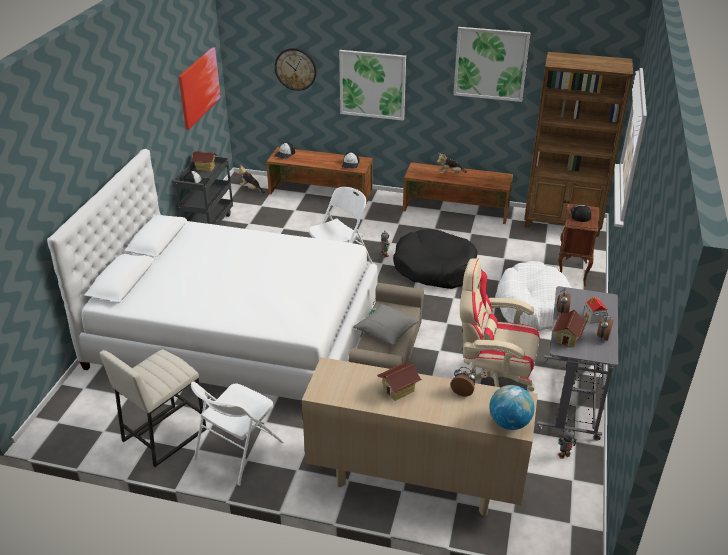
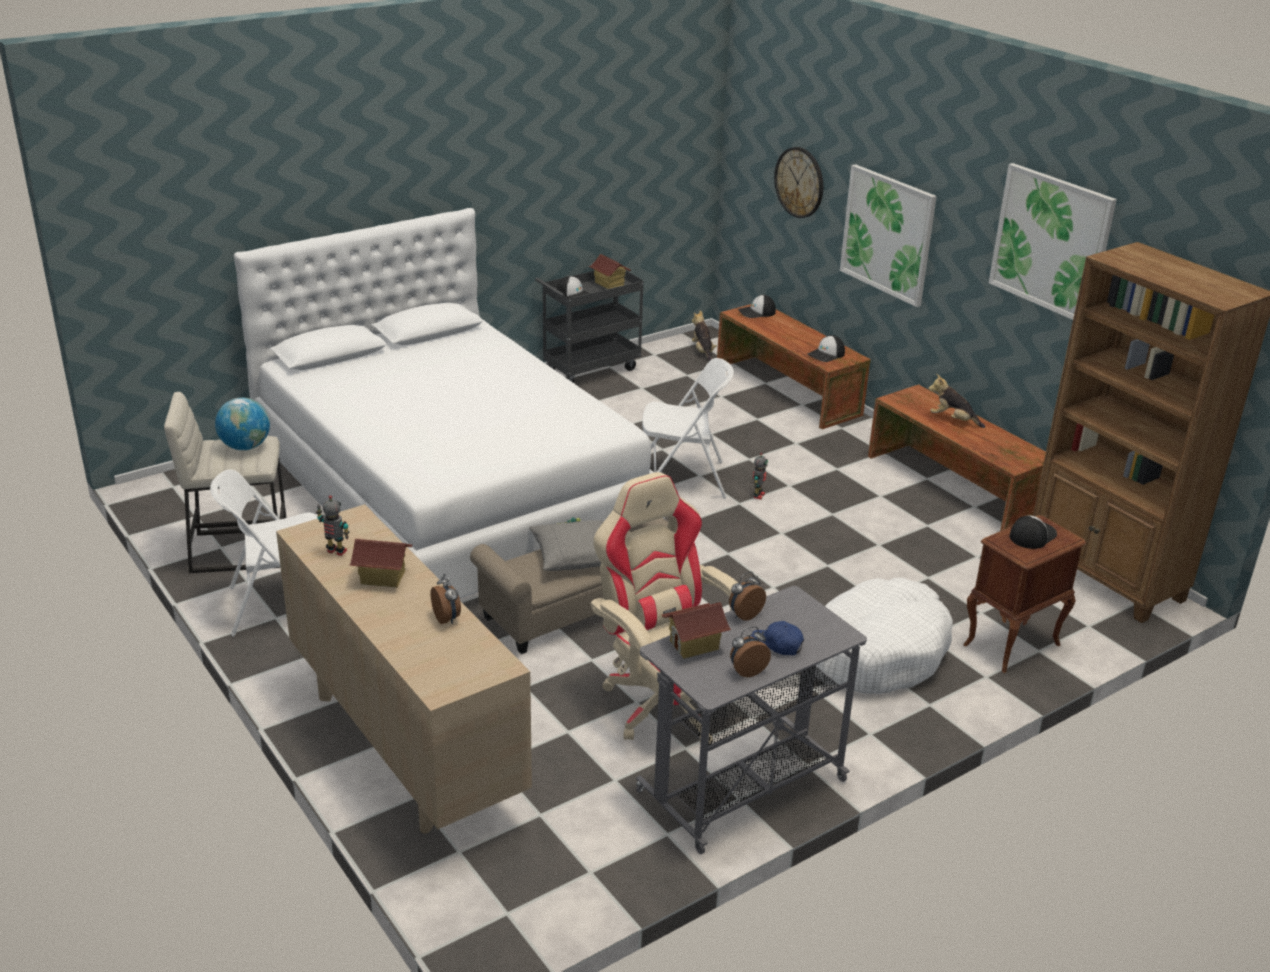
camera: 40 degrees right, 5 degrees down
picture [178,47,221,130] -> none
black dog bed [393,229,478,289] -> none
globe [489,385,535,430] -> globe moved to [215,398,270,450]
toy robot [558,428,577,459] -> toy robot moved to [316,495,349,556]
toy house [583,297,607,324] -> blue cap [750,621,804,655]

